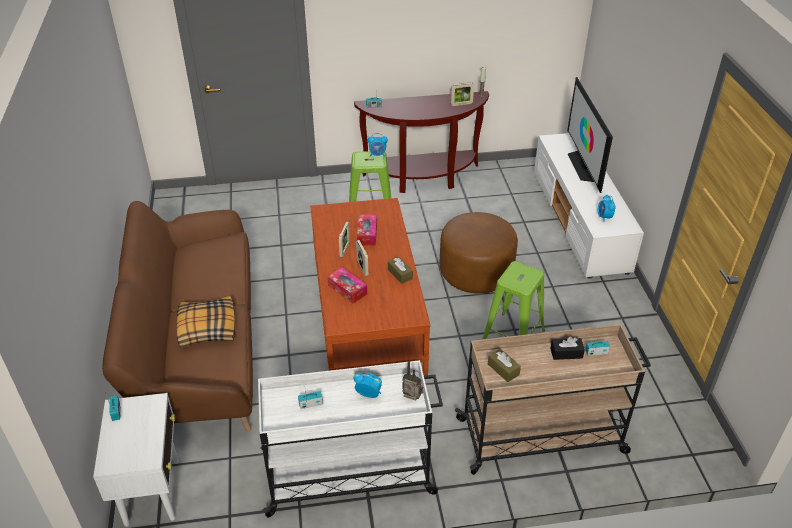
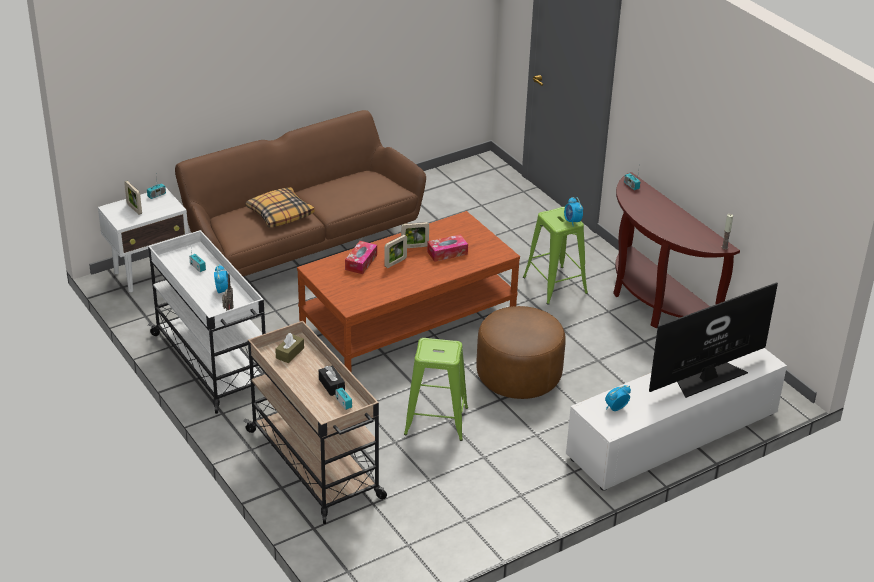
camera: 65 degrees right, 5 degrees down
brown tissue box [388,257,413,284] -> none
picture frame [451,82,474,106] -> picture frame moved to [124,181,142,215]

